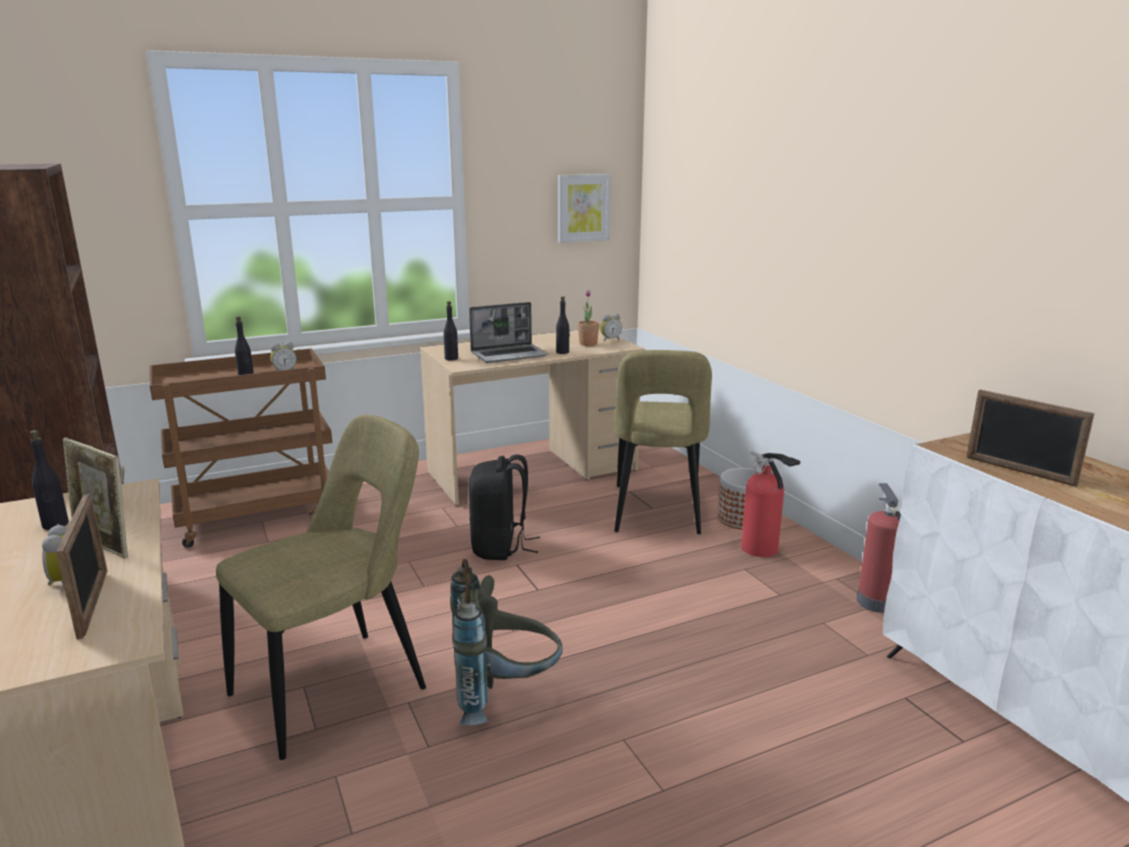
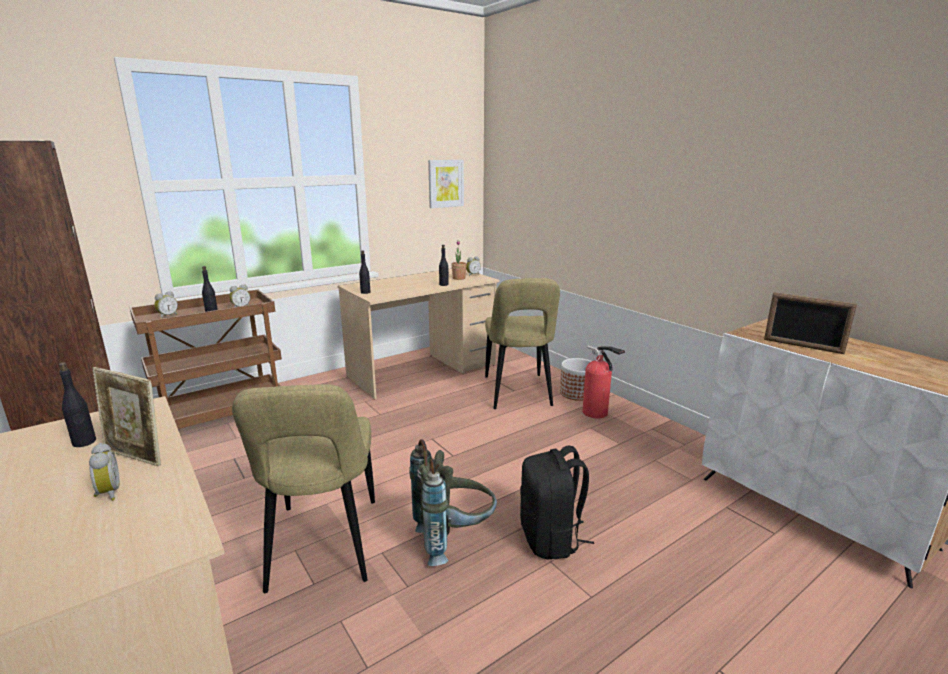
camera: 10 degrees left, 0 degrees up
picture frame [56,494,107,639] -> none
beige chair [216,415,426,760] -> beige chair turned 135 degrees clockwise [232,384,375,593]
black backpack [468,454,540,560] -> black backpack moved to [520,446,594,559]
laptop [469,302,549,363] -> none
fire extinguisher [857,483,901,613] -> none
none -> alarm clock [154,291,178,319]

